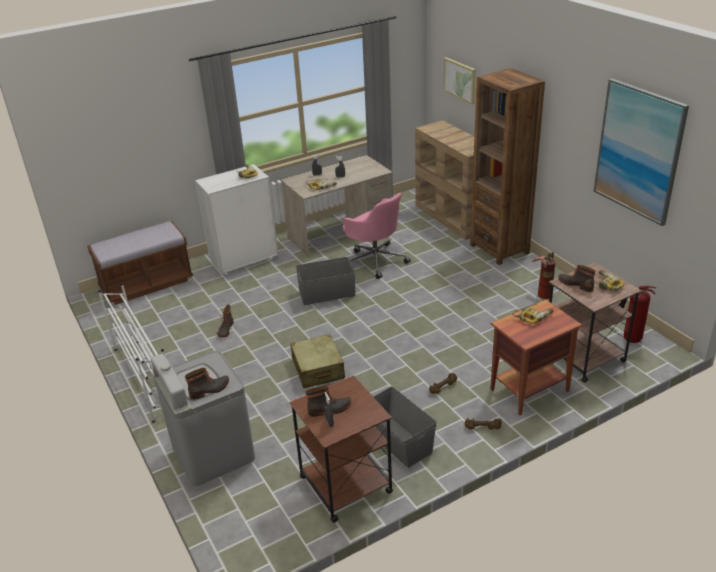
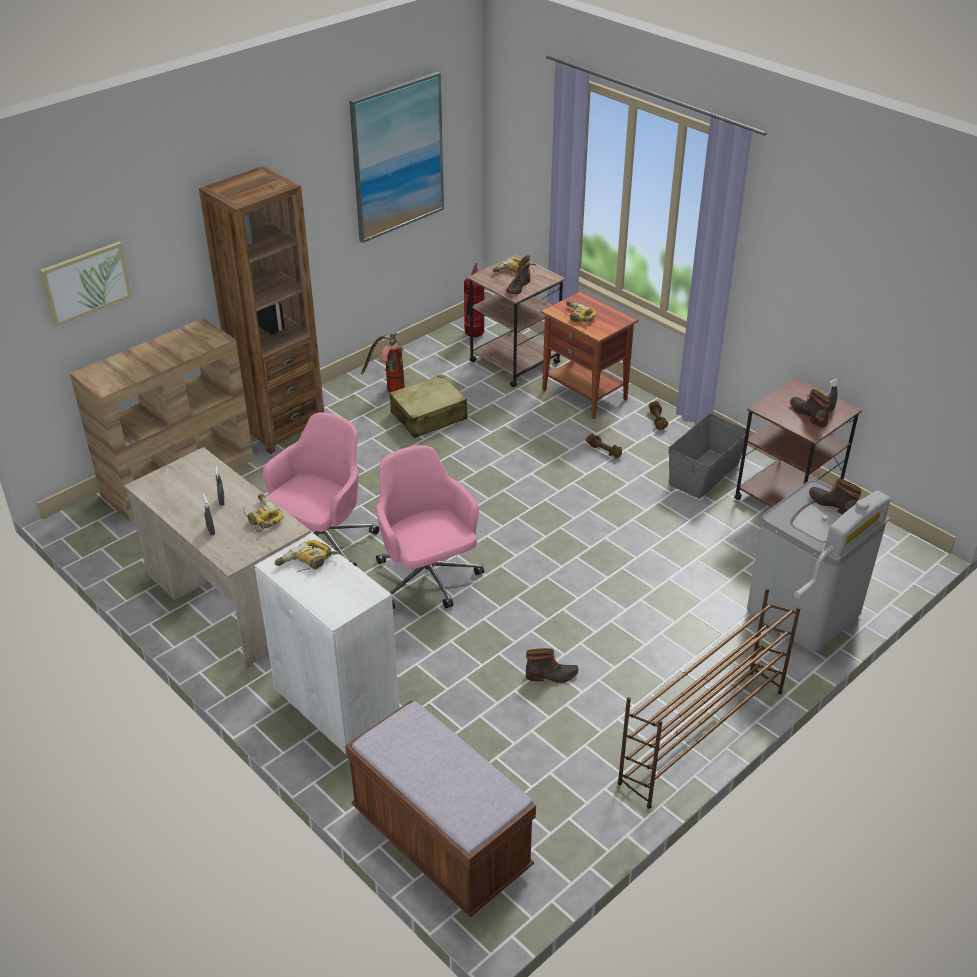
camera: 105 degrees left, 5 degrees up
white shoe rack [98,283,165,423] -> brown shoe rack [618,588,801,808]
beige suitcase [290,334,345,388] -> beige suitcase moved to [390,374,468,438]
grey storage box [296,257,355,305] -> pink office chair [376,445,484,609]

